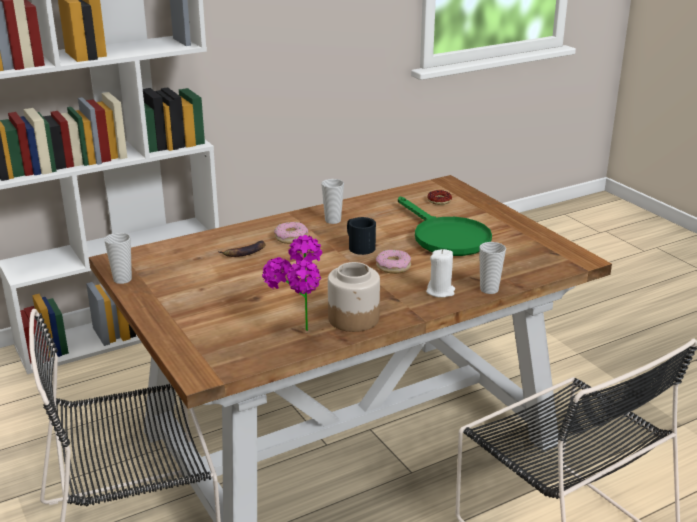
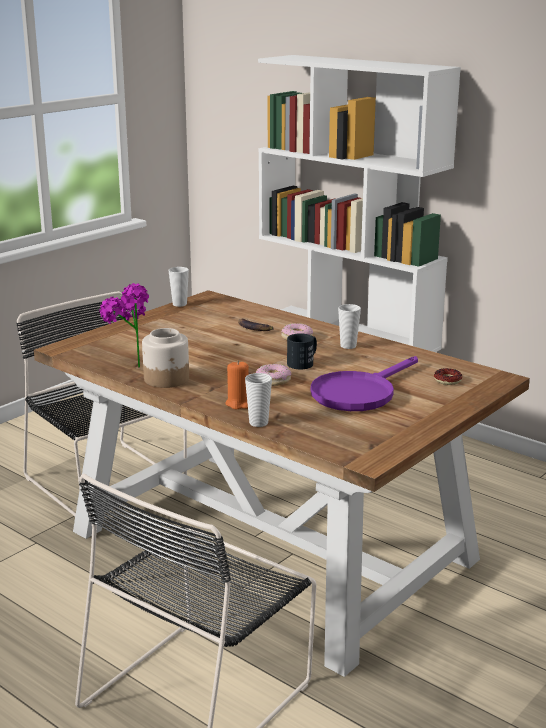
camera: 70 degrees right, 5 degrees down
green frying pan [398,197,492,256] -> purple frying pan [311,356,418,411]
white candle [426,249,455,298] -> orange candle [226,360,249,409]

